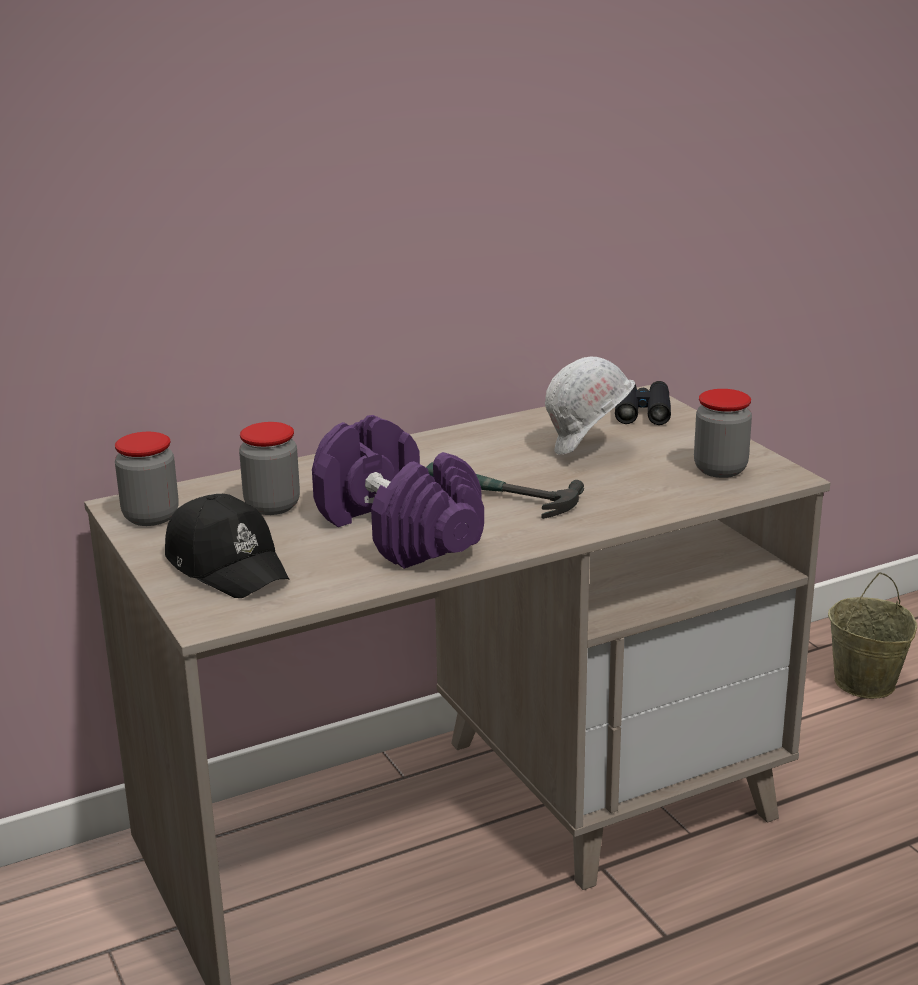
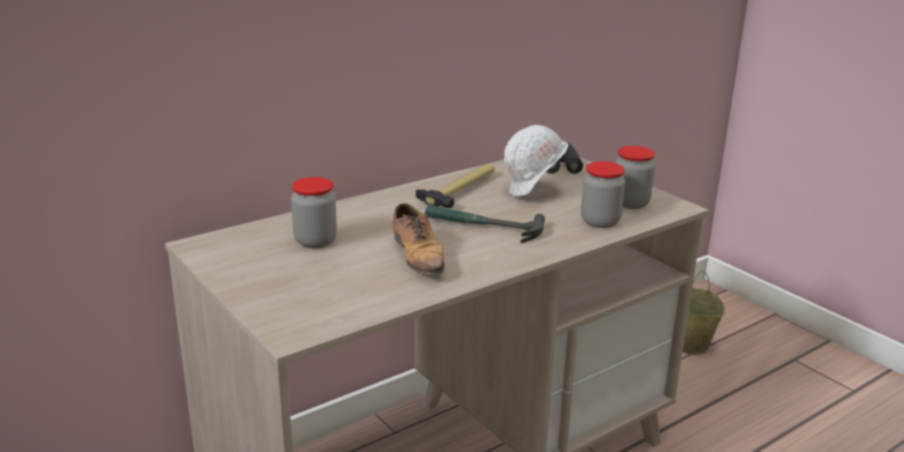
camera: 10 degrees left, 0 degrees up
jar [115,432,179,526] -> jar moved to [581,161,625,228]
black cap [165,494,289,598] -> none
purple dumbbell [312,415,484,569] -> shoe [392,203,445,275]
none -> hammer [416,164,495,208]

